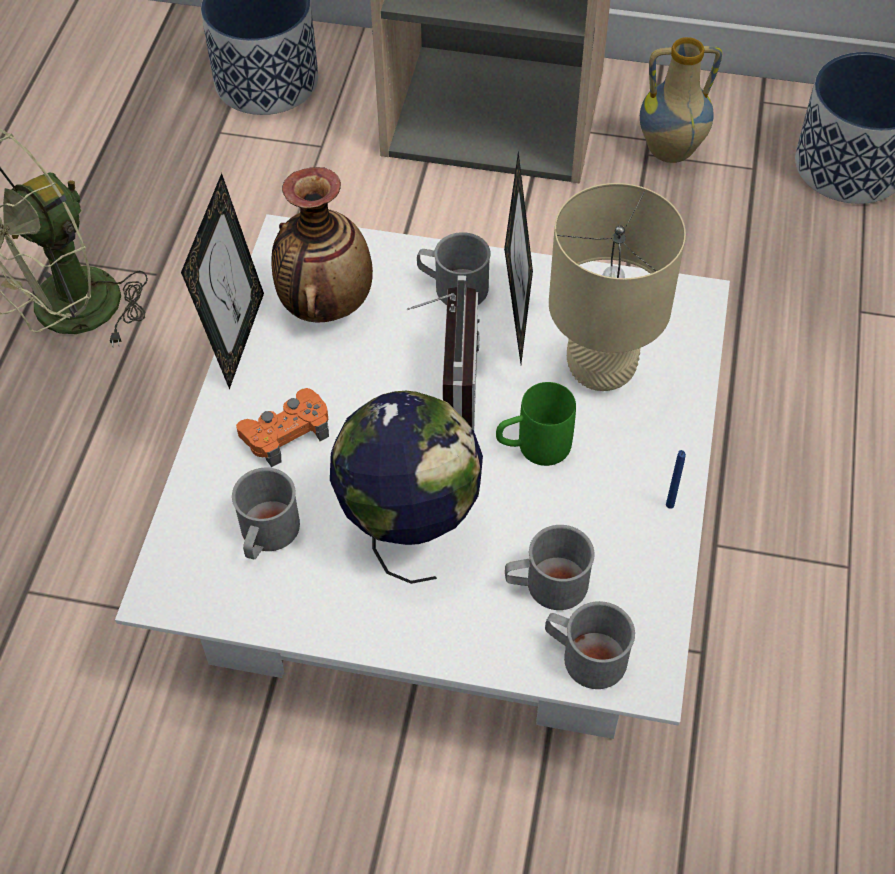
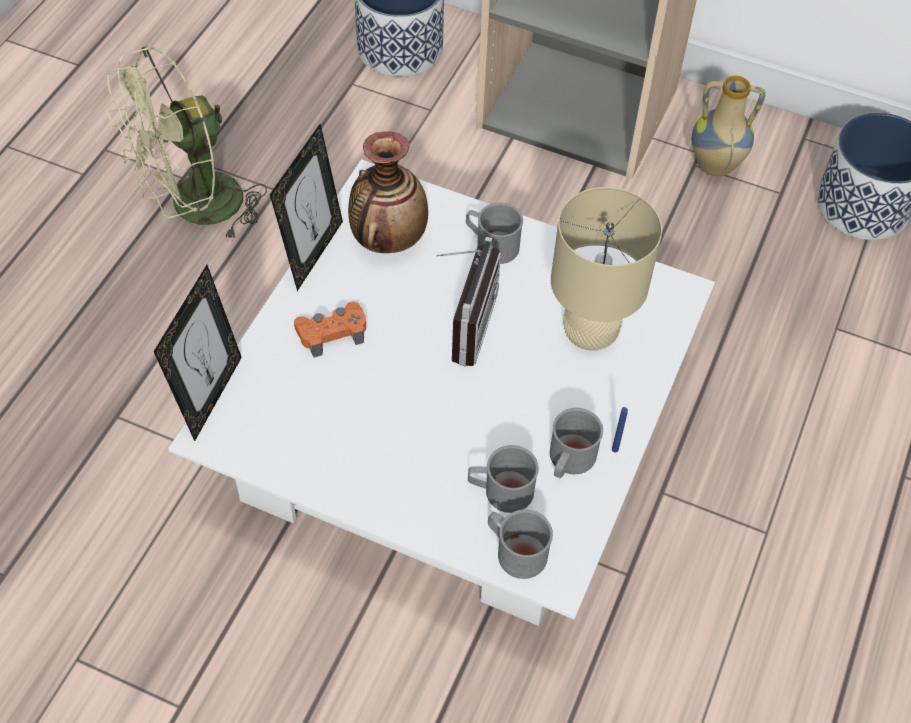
camera: 10 degrees right, 0 degrees up
grey mug [232,468,300,559] -> grey mug moved to [550,408,603,478]
globe [330,391,483,584] -> none
green mug [496,382,576,466] -> none
picture frame [504,151,533,363] -> picture frame moved to [154,265,242,441]

